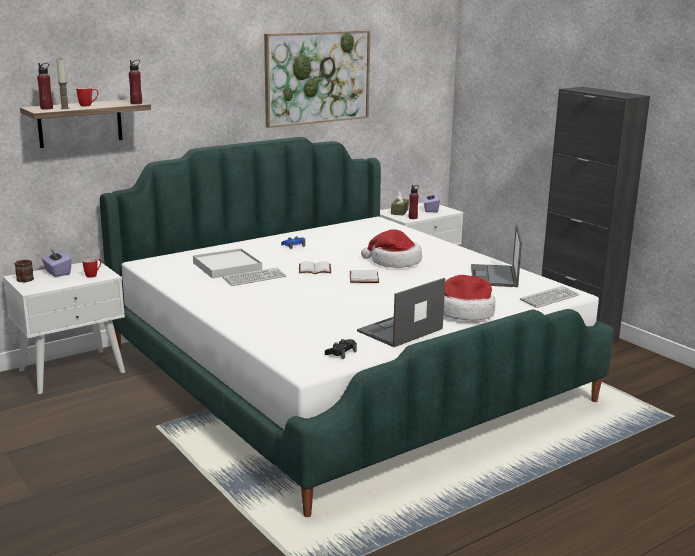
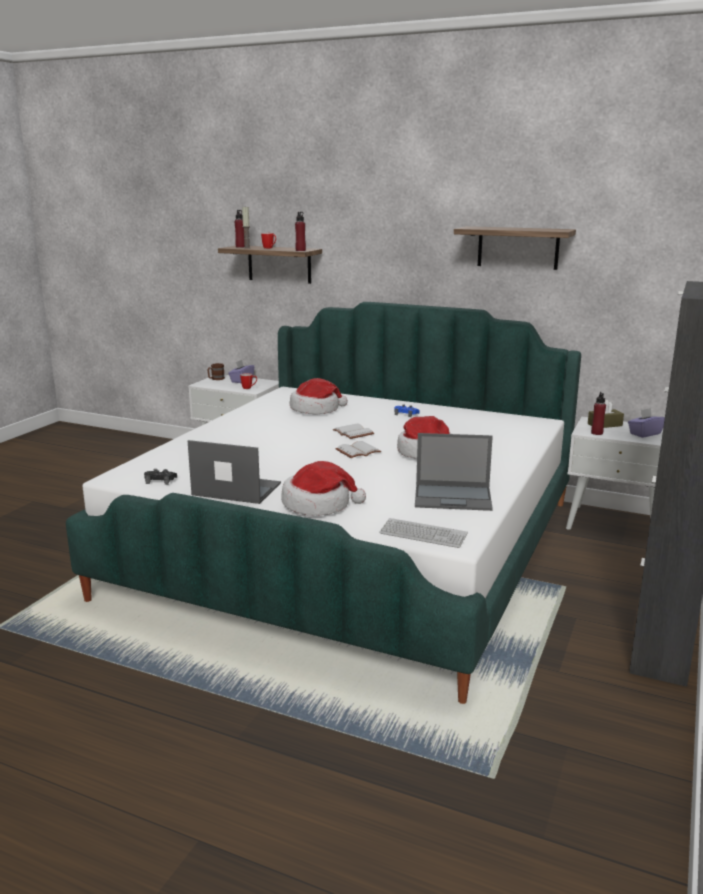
camera: 60 degrees right, 0 degrees up
white tray [193,248,262,278] -> hat [290,378,348,415]
keyboard [223,268,286,286] -> none
picture [264,31,371,128] -> shelf [454,226,576,270]
laptop [471,225,522,287] -> laptop turned 150 degrees counterclockwise [415,433,493,511]

